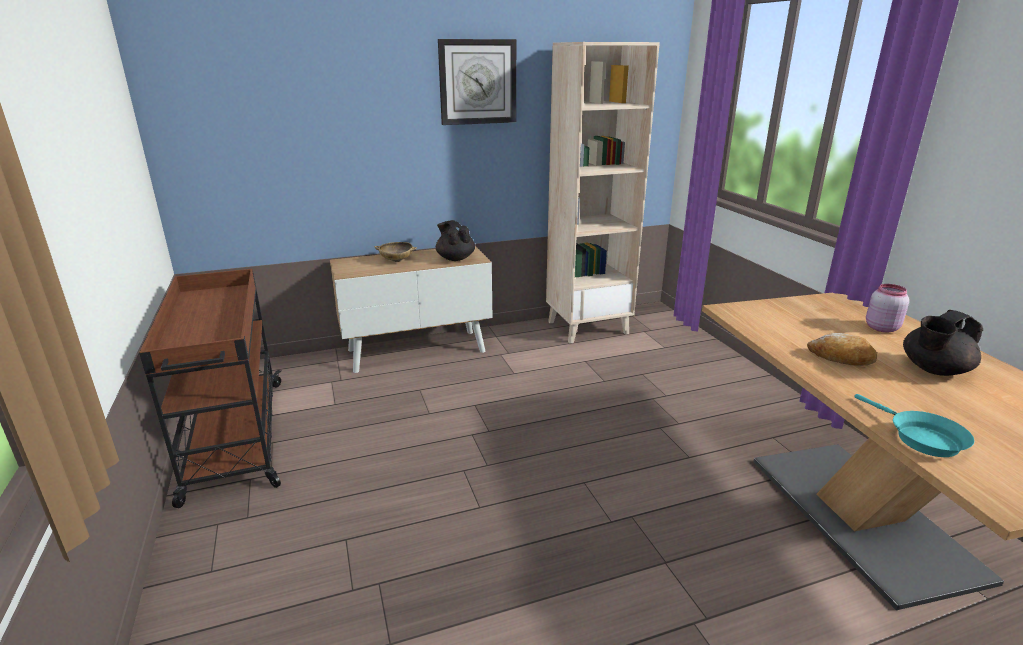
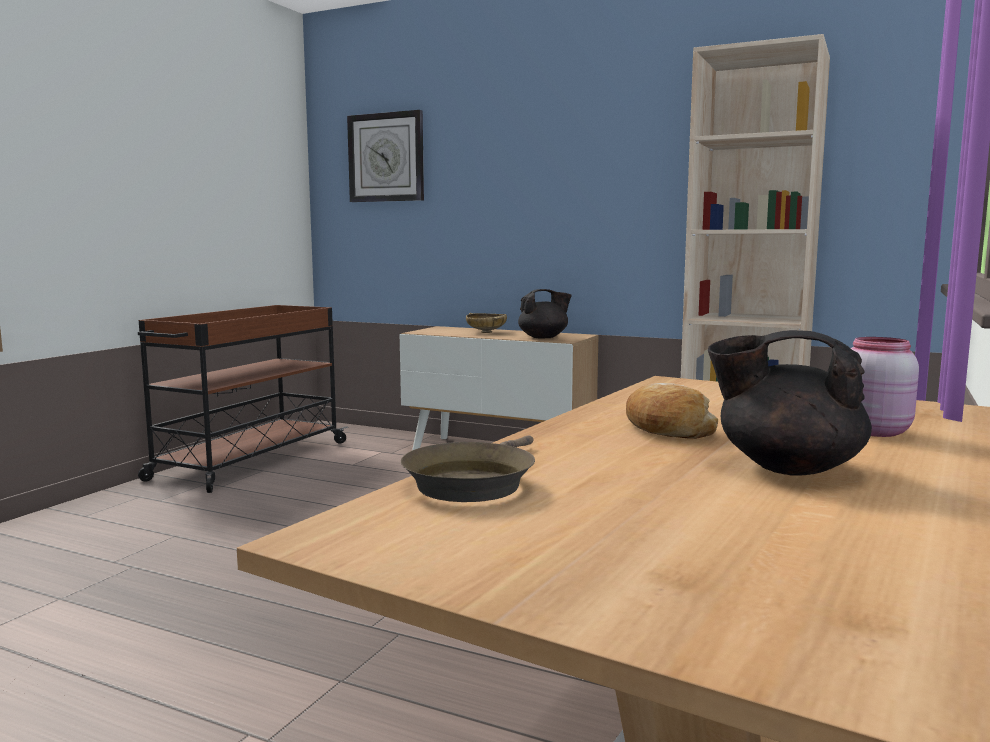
camera: 45 degrees right, 15 degrees down
black teapot [436,220,475,261] -> black teapot turned 60 degrees clockwise [518,289,572,338]
wall clock [438,39,516,125] -> wall clock moved to [347,110,424,202]
turquoise frying pan [855,394,974,457] -> brown frying pan [401,436,535,502]

